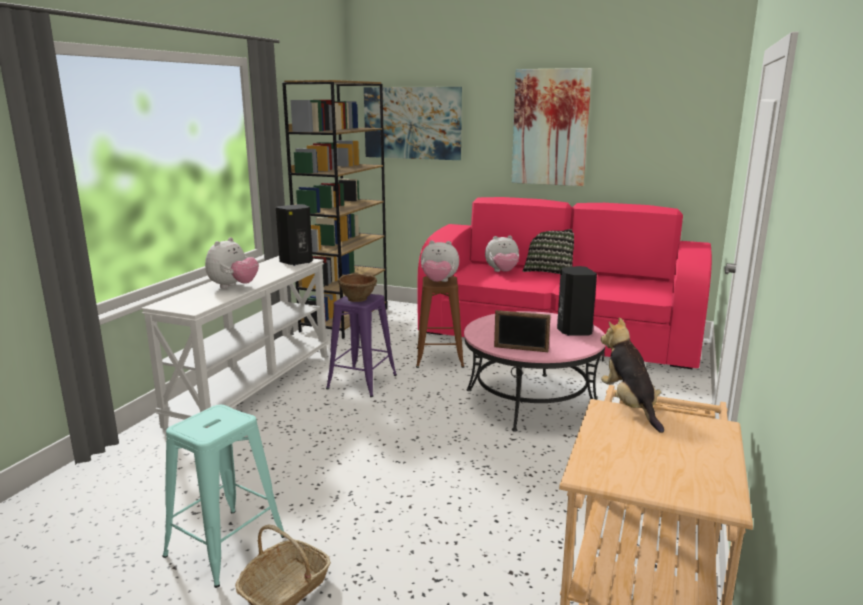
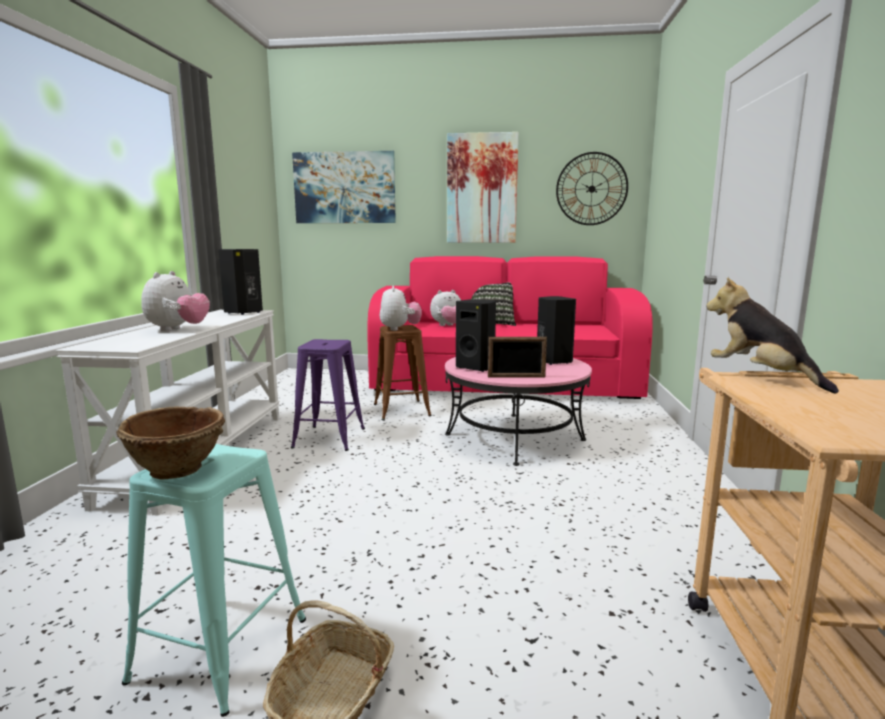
camera: 15 degrees left, 5 degrees down
brown bookcase [282,80,387,339] -> none
brown bowl [338,274,377,302] -> brown bowl moved to [116,407,225,479]
plush toy [421,240,459,282] -> plush toy turned 90 degrees counterclockwise [380,286,422,331]
none -> black speaker [456,299,496,372]
none -> wall clock [556,152,628,225]

